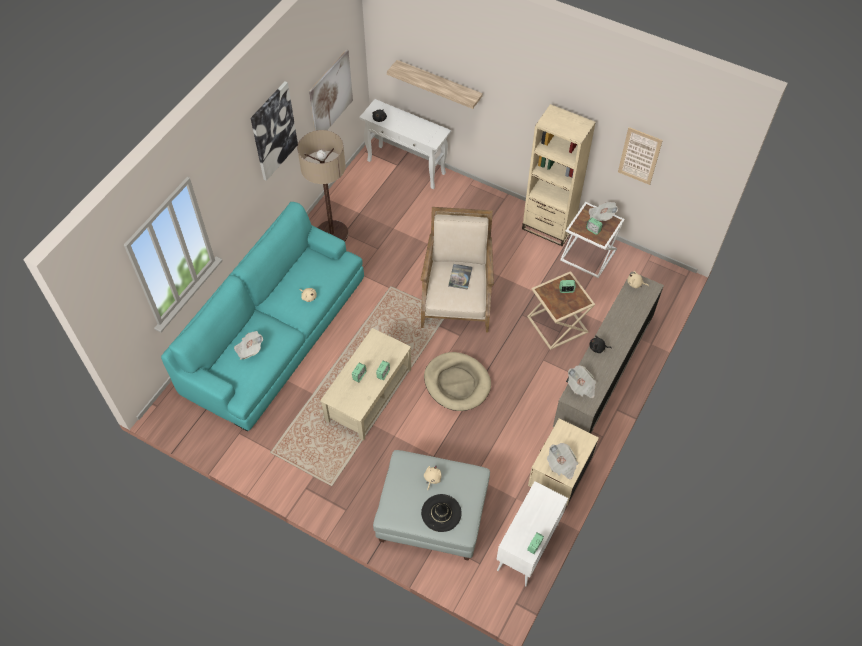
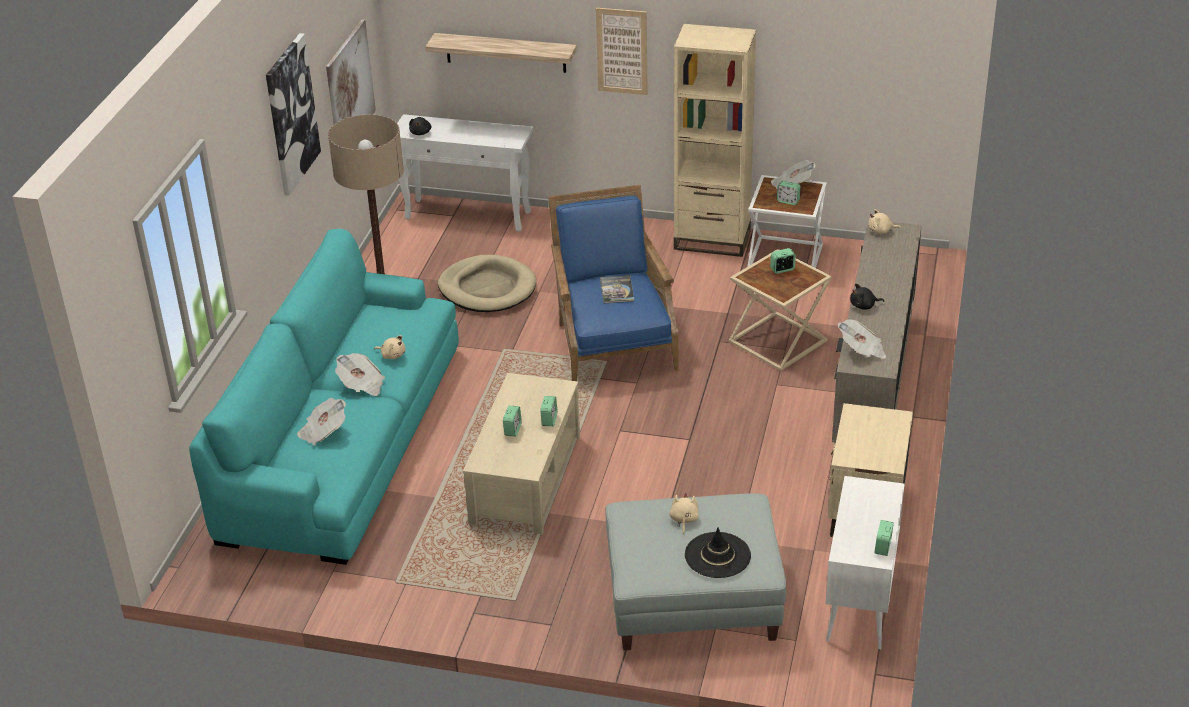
camera: 15 degrees left, 20 degrees down
beige armchair [421,207,494,333] -> blue armchair [548,185,679,381]
beige dog bed [424,352,491,411] -> beige dog bed moved to [438,255,536,312]
newspaper [547,443,578,479] -> newspaper moved to [335,353,385,396]
picture [618,127,663,185] -> picture moved to [596,8,648,95]

